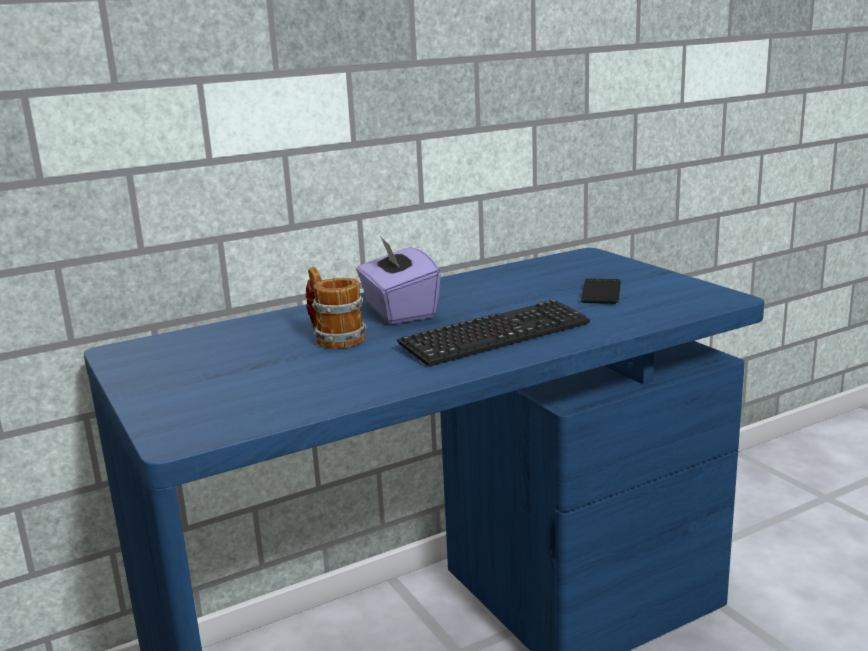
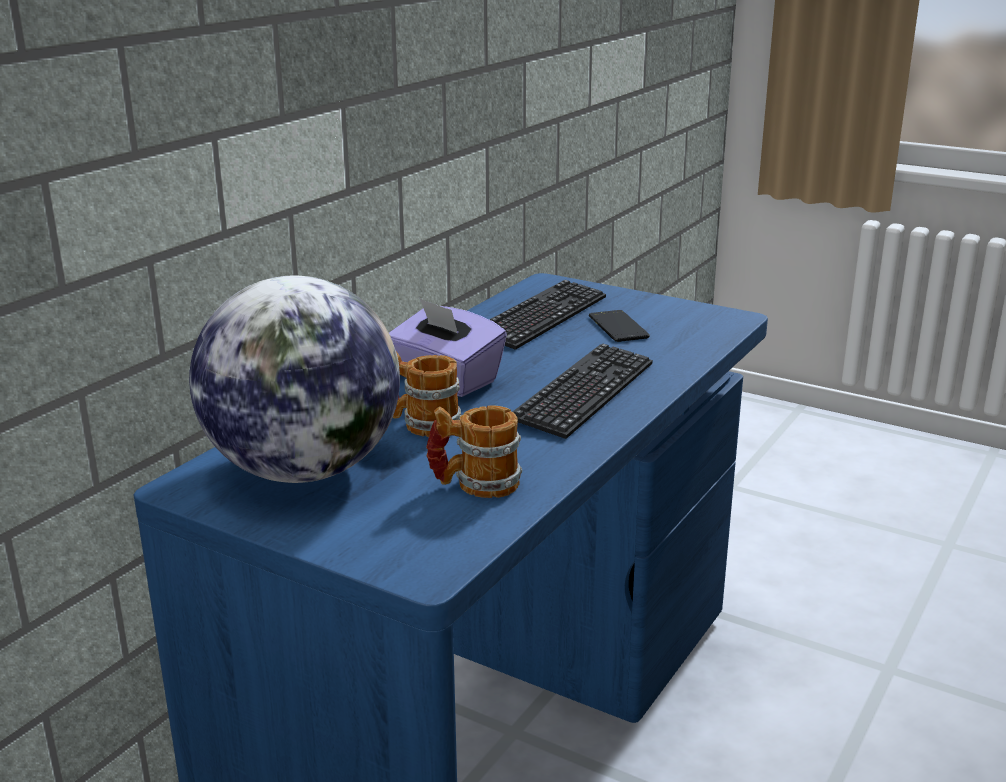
camera: 30 degrees left, 5 degrees up
none -> globe [189,276,400,483]
none -> mug [426,405,522,498]
none -> keyboard [489,280,606,350]

